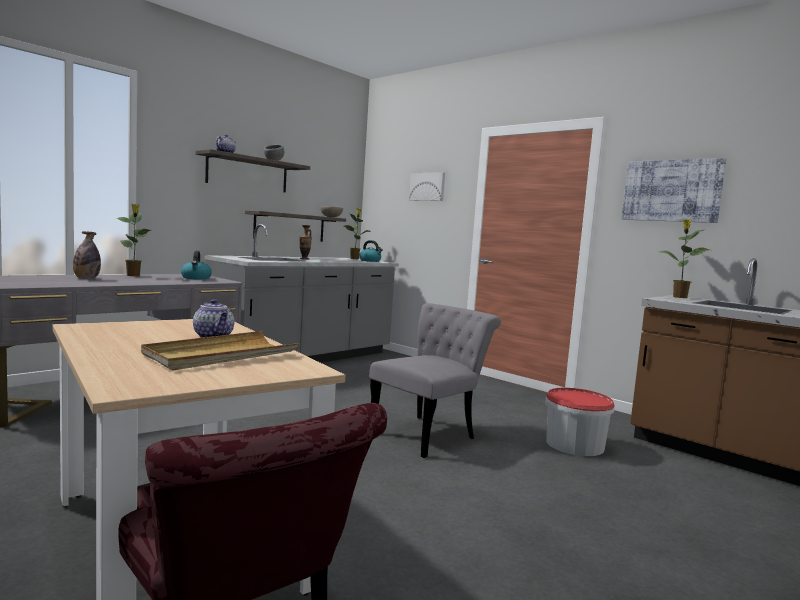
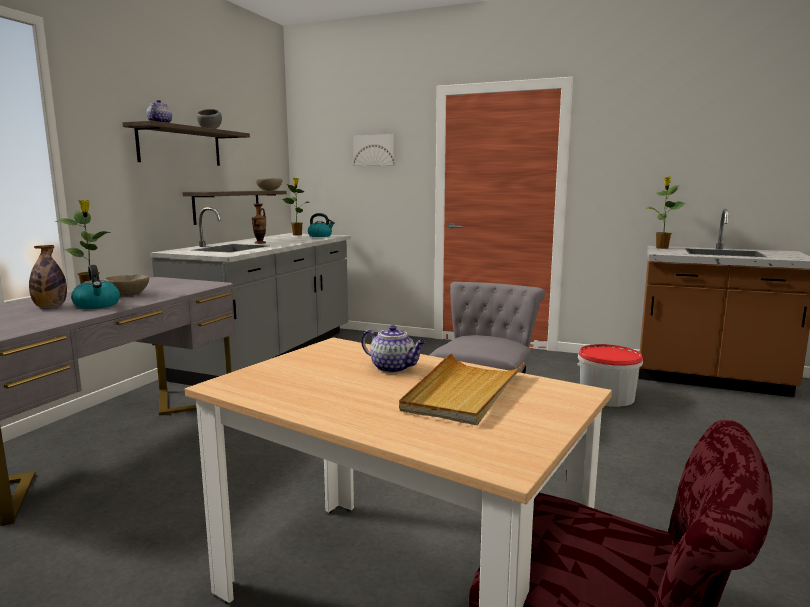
camera: 20 degrees left, 5 degrees up
kettle [181,251,212,280] -> kettle moved to [71,265,120,309]
picture [621,158,726,223] -> none
none -> beige bowl [104,274,149,296]

